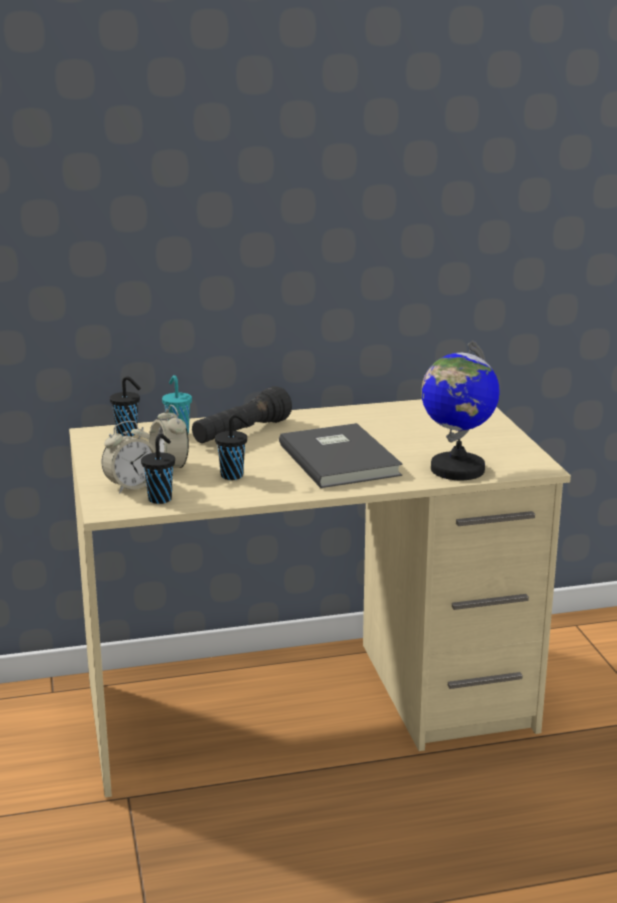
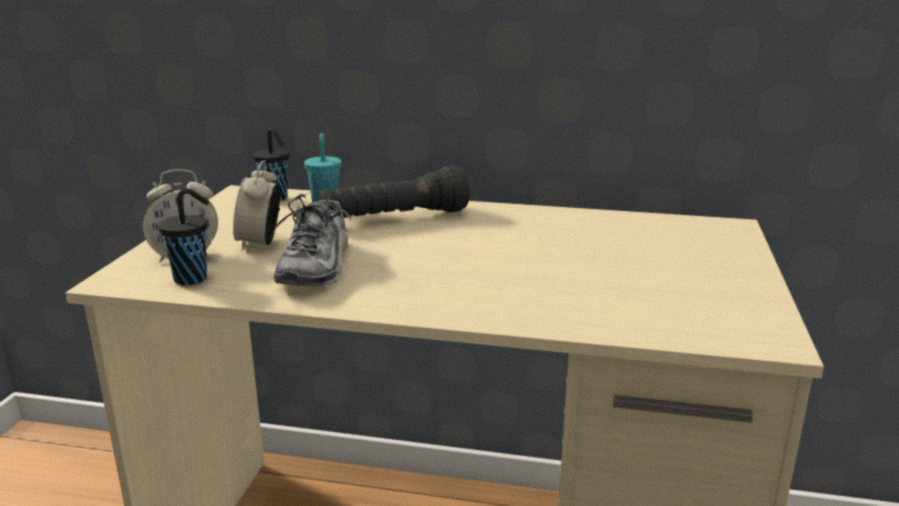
camera: 25 degrees right, 0 degrees up
black cup [215,414,250,480] -> shoe [273,191,351,287]
grey book [279,423,403,488] -> none
globe [421,340,500,480] -> none

